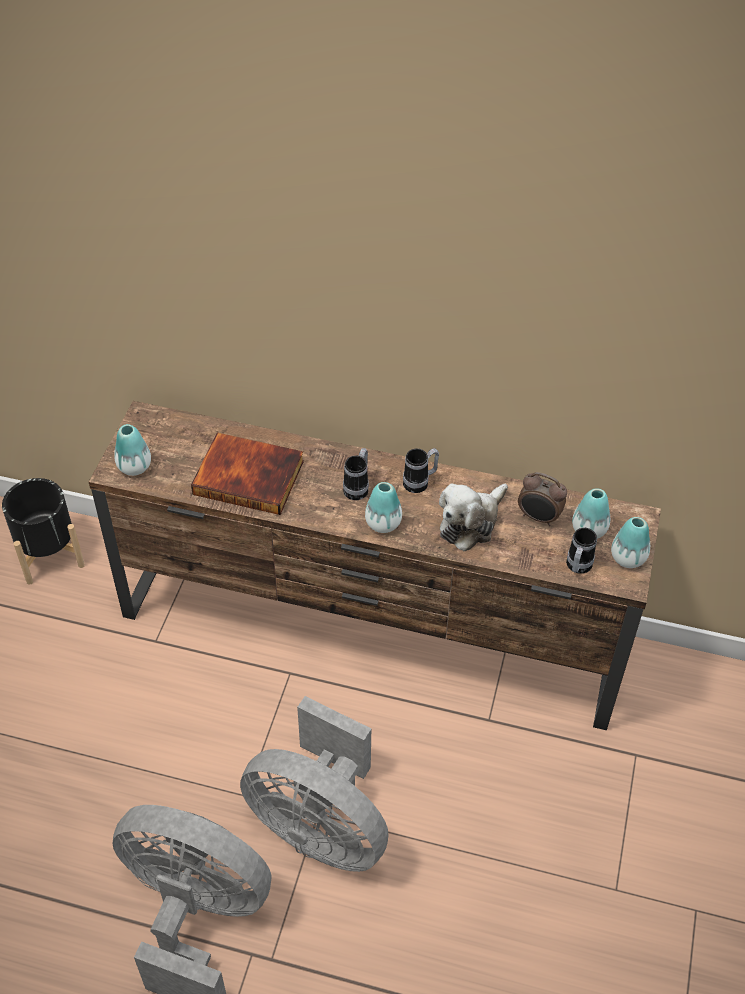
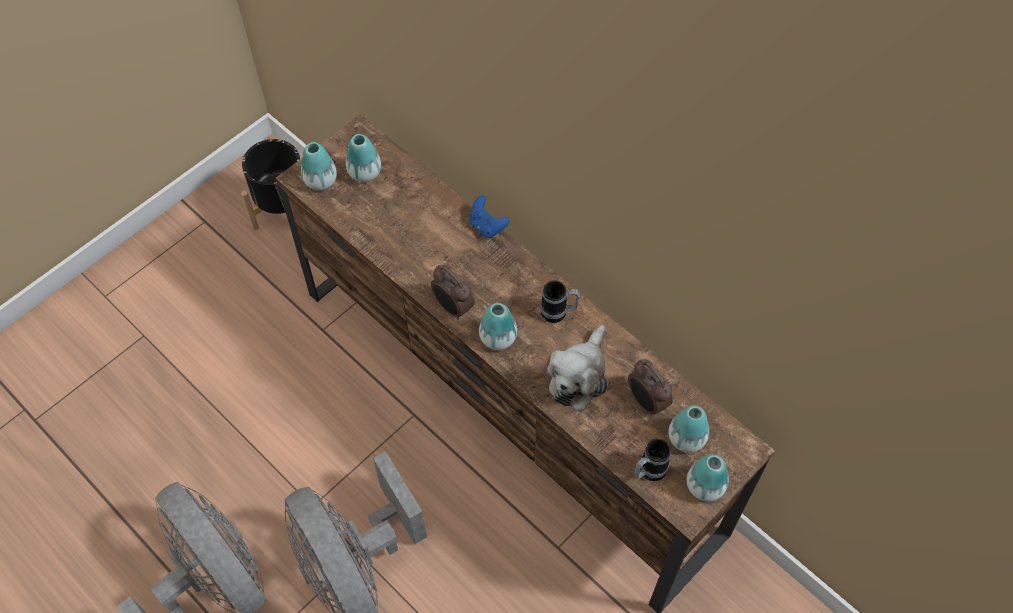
camera: 30 degrees right, 10 degrees up
book [191,432,304,515] -> none
mug [343,448,369,500] -> none
plush toy [439,483,508,551] -> plush toy turned 45 degrees counterclockwise [547,325,609,412]
none -> vase [346,134,381,182]
none -> alarm clock [431,265,475,320]
none -> blue game controller [469,196,510,238]

